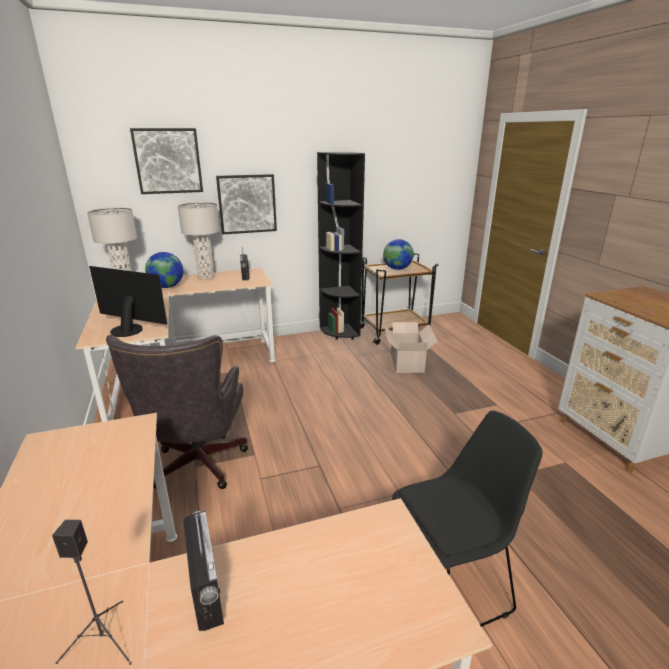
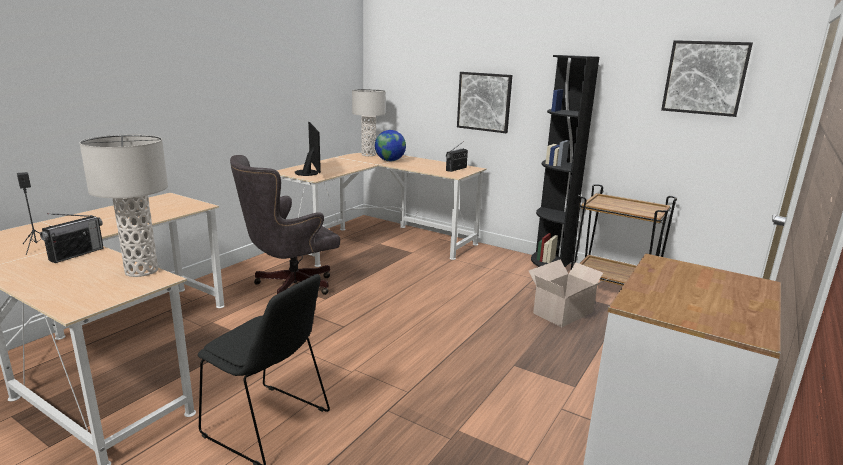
camera: 50 degrees right, 5 degrees down
picture [130,128,203,194] -> picture moved to [661,40,753,117]
white table lamp [178,202,220,279] -> white table lamp moved to [80,134,168,277]
globe [383,239,414,270] -> none

